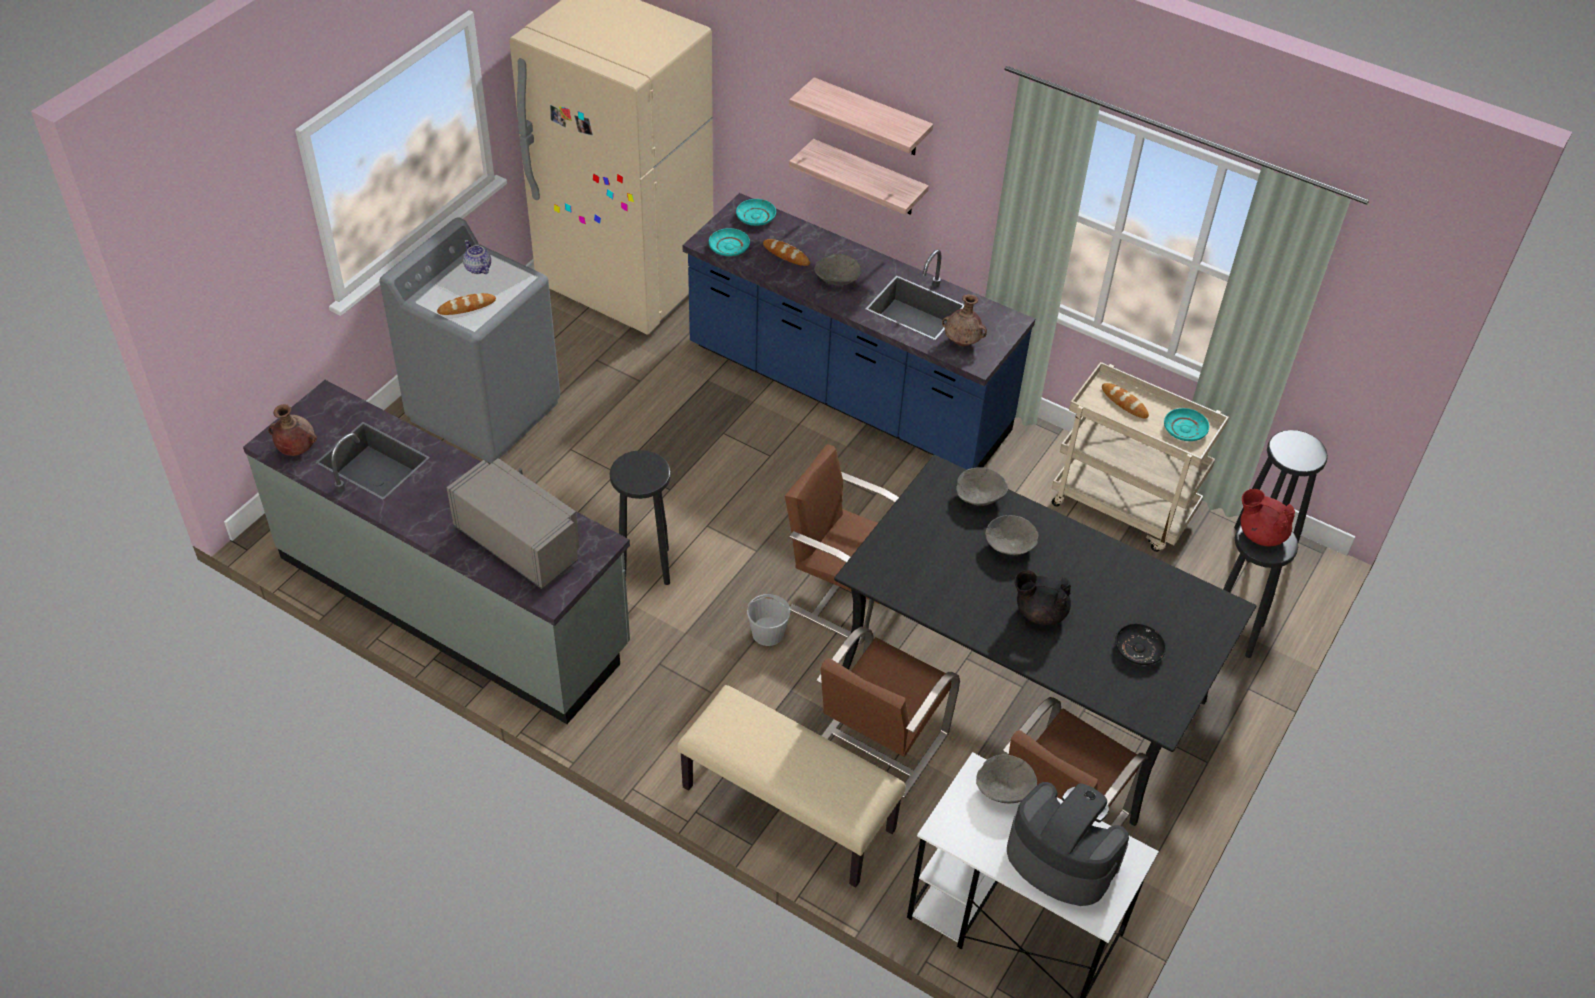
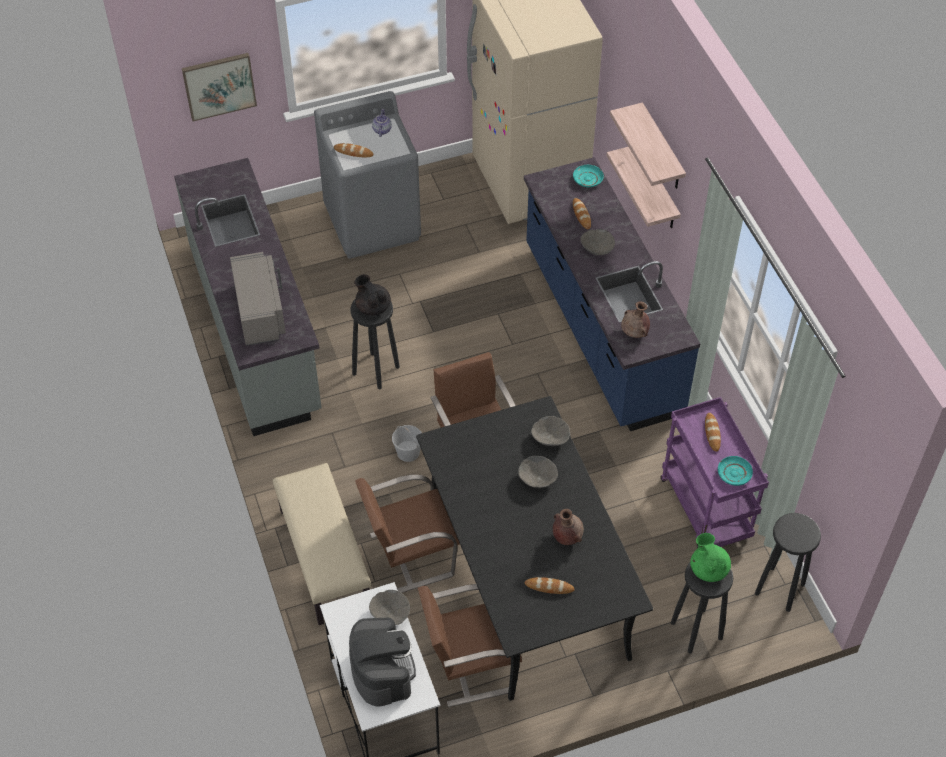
camera: 40 degrees right, 5 degrees up
brown vase [268,404,317,456] -> brown vase moved to [553,509,584,545]
turquoise plate [709,228,750,257] -> none
black teapot [1015,570,1071,626] -> black teapot moved to [354,274,391,316]
beige cart [1052,362,1229,552] -> purple cart [661,397,769,548]
black plate [1115,623,1166,665] -> bread [525,577,575,594]
red teapot [1240,489,1295,546] -> green teapot [690,533,731,582]
none -> picture [182,53,257,121]

